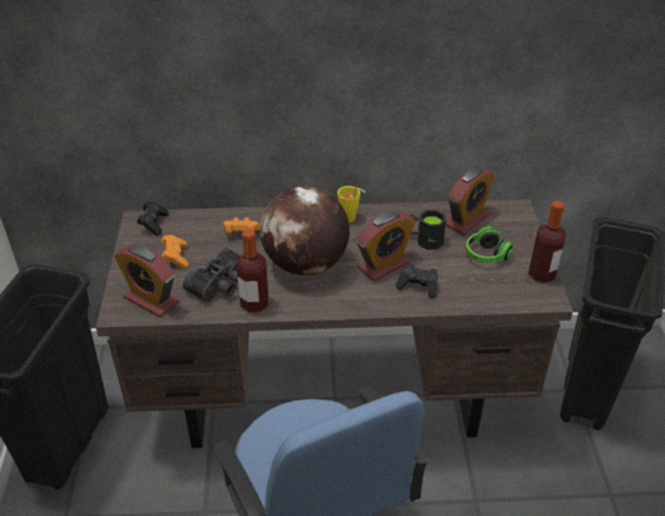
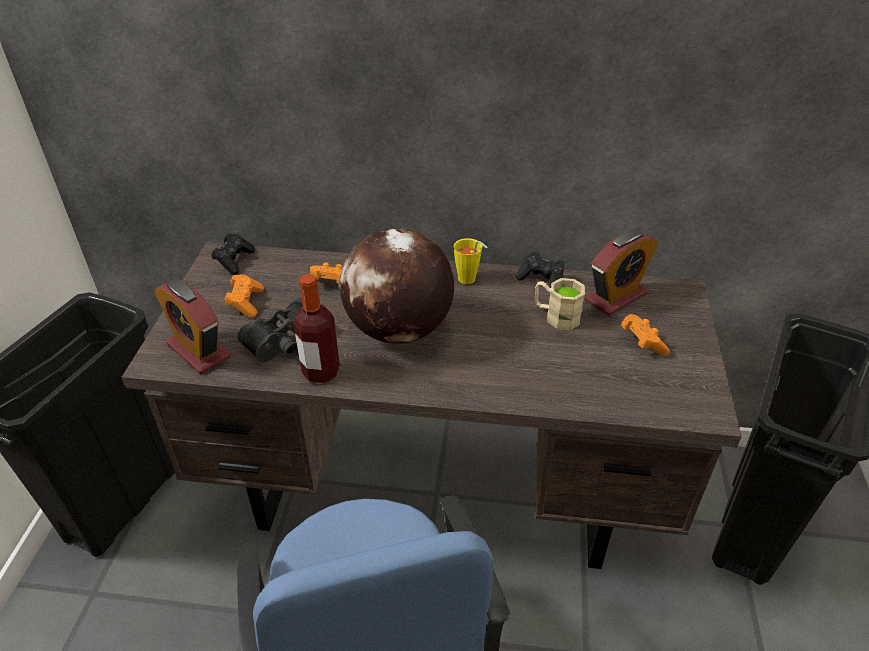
camera: 10 degrees right, 0 degrees up
alarm clock [356,211,415,281] -> none
black game controller [395,263,438,298] -> black game controller moved to [516,252,564,287]
black mug [409,210,446,250] -> beige mug [535,278,585,330]
headphones [466,226,513,263] -> orange game controller [621,314,670,355]
bottle [528,201,566,283] -> none

